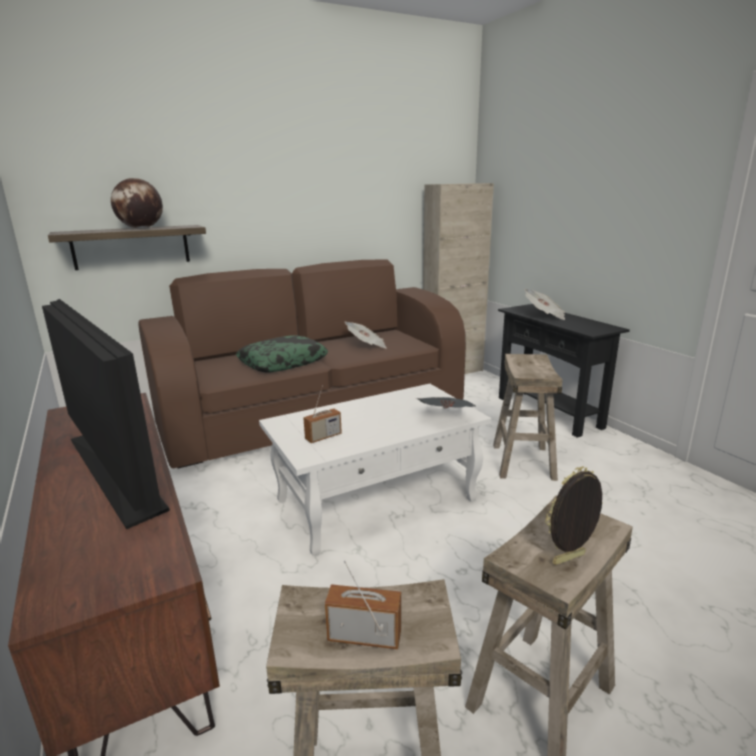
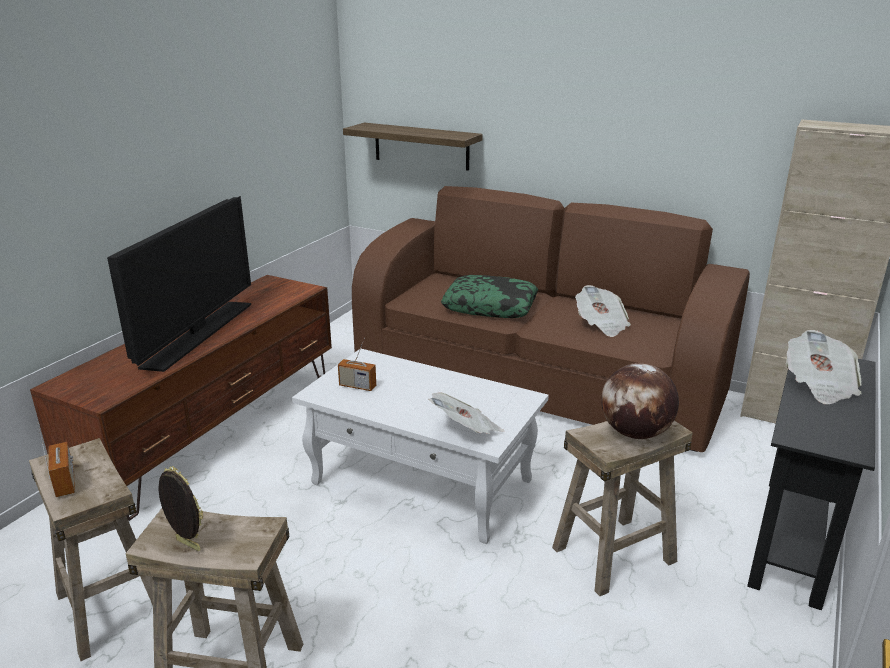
camera: 55 degrees right, 5 degrees up
globe [111,178,163,229] -> globe moved to [601,363,679,439]

